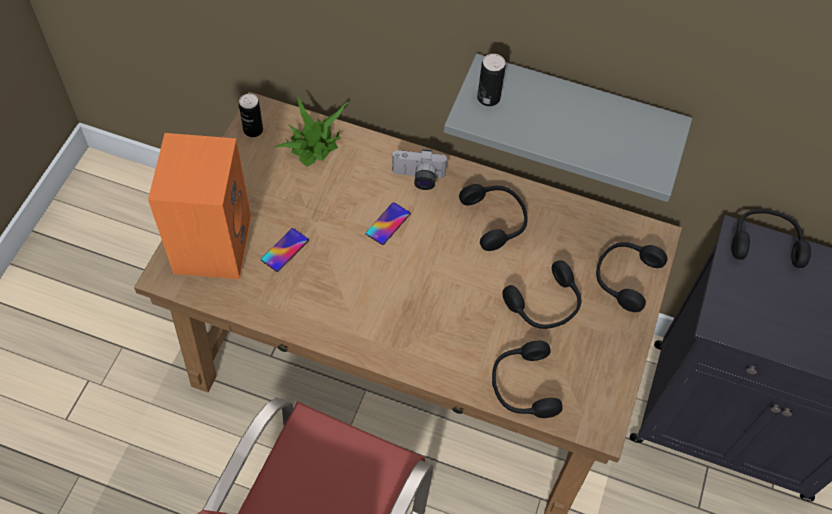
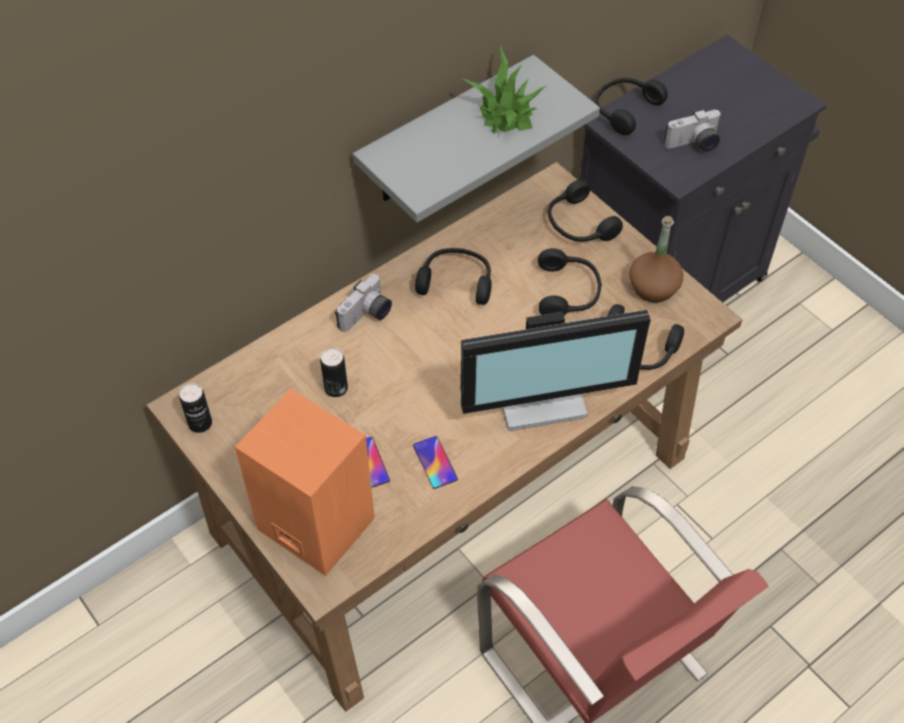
camera: 55 degrees left, 5 degrees down
potted plant [274,95,348,167] -> potted plant moved to [461,46,546,134]
phone [366,202,411,245] -> phone moved to [413,436,458,489]
can [477,54,506,106] -> can moved to [320,348,348,397]
none -> monitor [461,310,651,431]
none -> brown bottle [629,216,684,303]
none -> camera [664,109,721,152]

